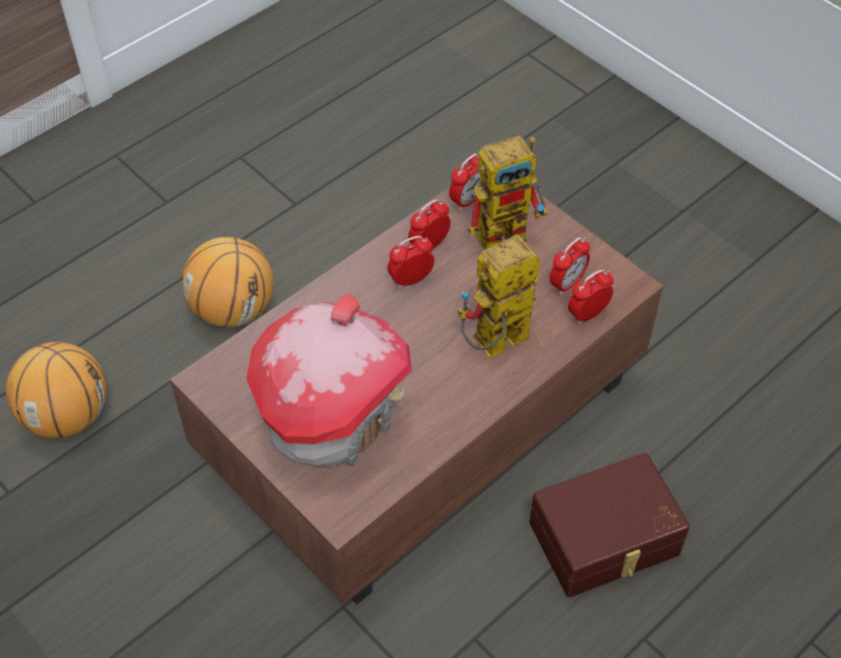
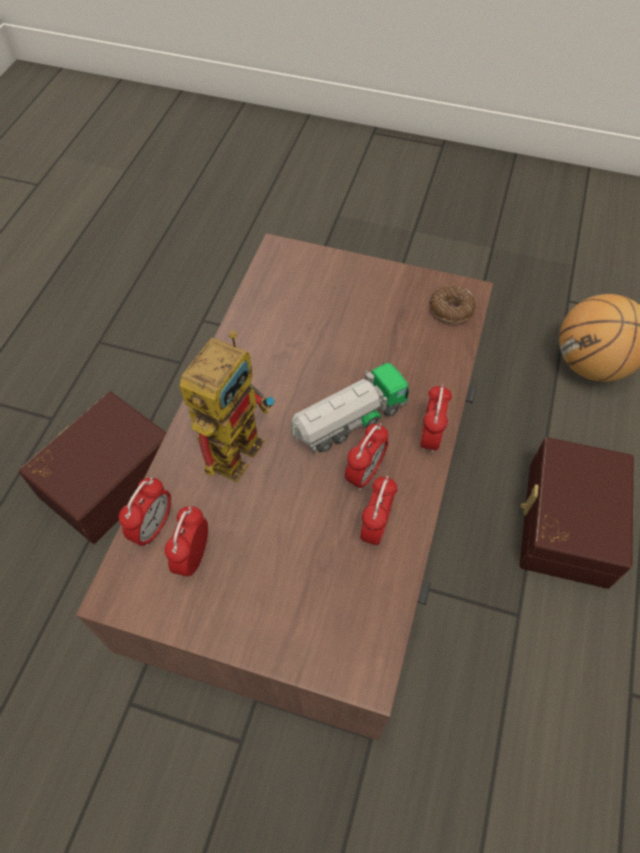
camera: 150 degrees right, 5 degrees up
basketball [182,237,273,327] -> brown storage box [520,437,634,589]
toy house [246,294,412,467] -> none
alarm clock [449,154,481,210] -> alarm clock moved to [420,384,452,453]
toy robot [468,135,548,250] -> none
none -> toy truck [291,363,409,454]
none -> donut [430,285,476,324]

